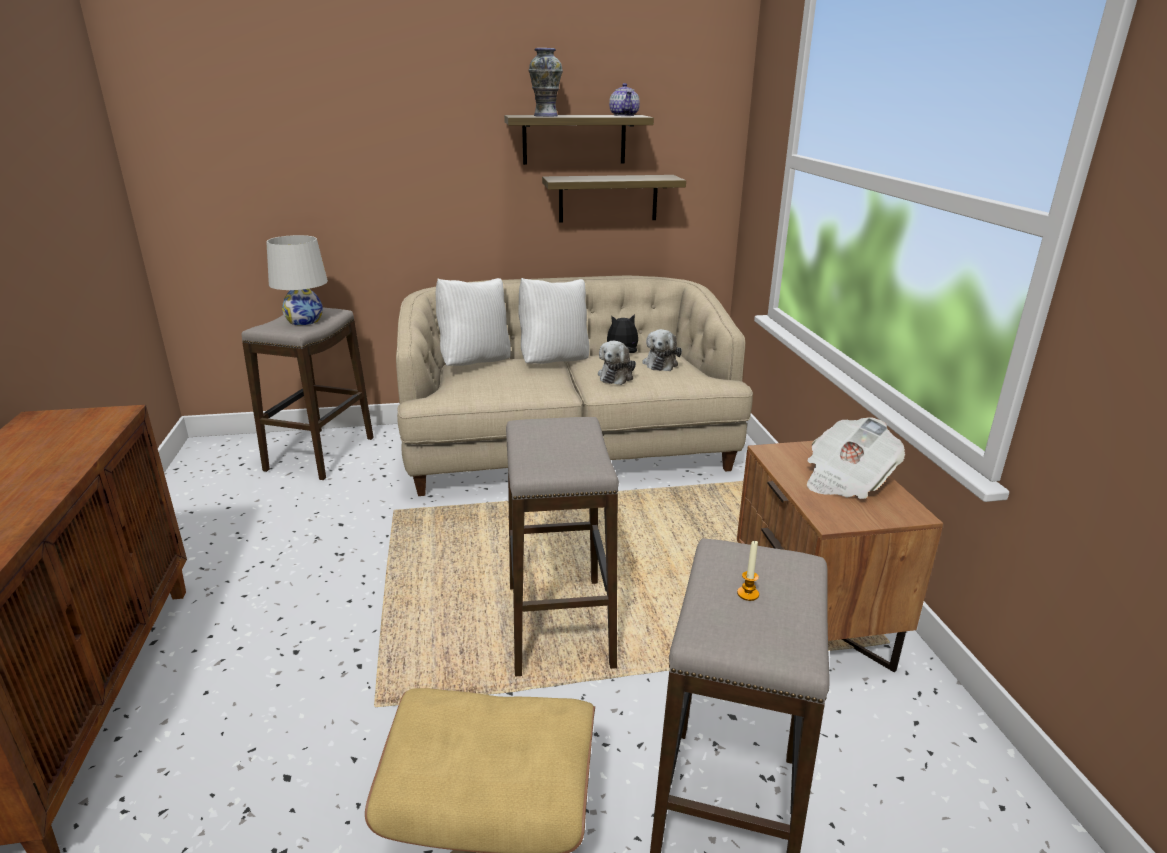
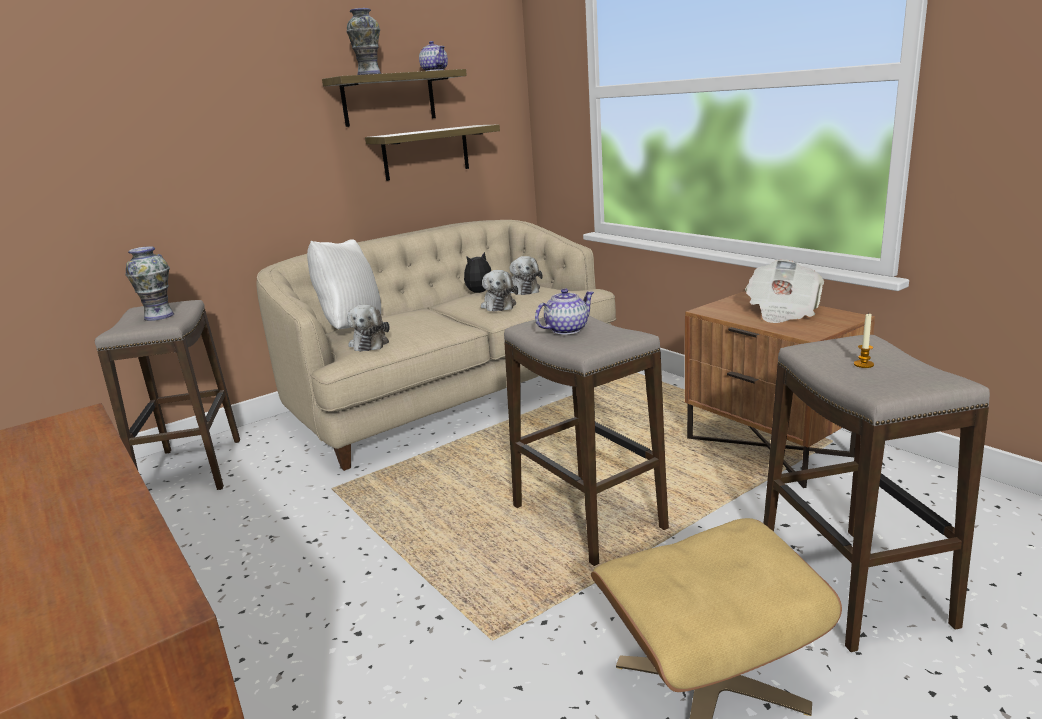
camera: 25 degrees left, 5 degrees down
white table lamp [266,235,328,325] -> vase [126,246,174,321]
white pillow [518,278,589,364] -> none
none -> plush toy [347,305,390,352]
none -> teapot [535,288,594,335]

